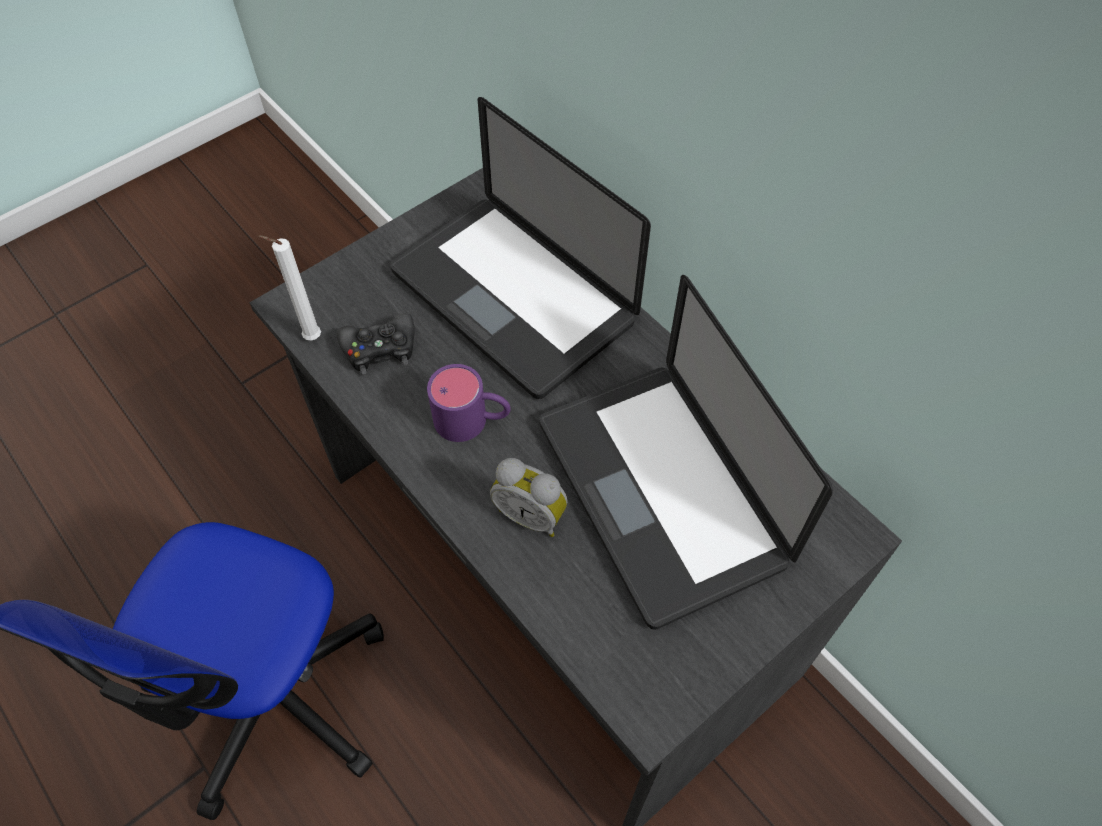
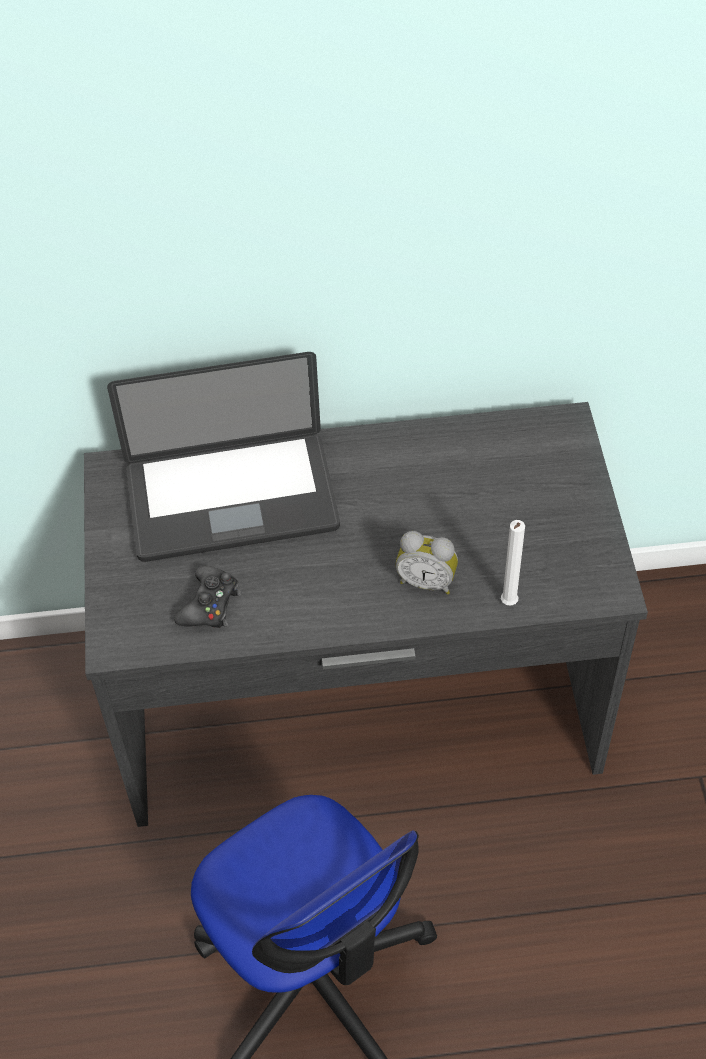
camera: 55 degrees left, 5 degrees down
white candle [258,235,321,340] -> white candle moved to [501,520,525,606]
purple mug [427,364,511,442] -> none
alarm clock [490,458,568,537] -> alarm clock turned 45 degrees clockwise [395,531,458,594]
laptop [539,275,833,630] -> none

